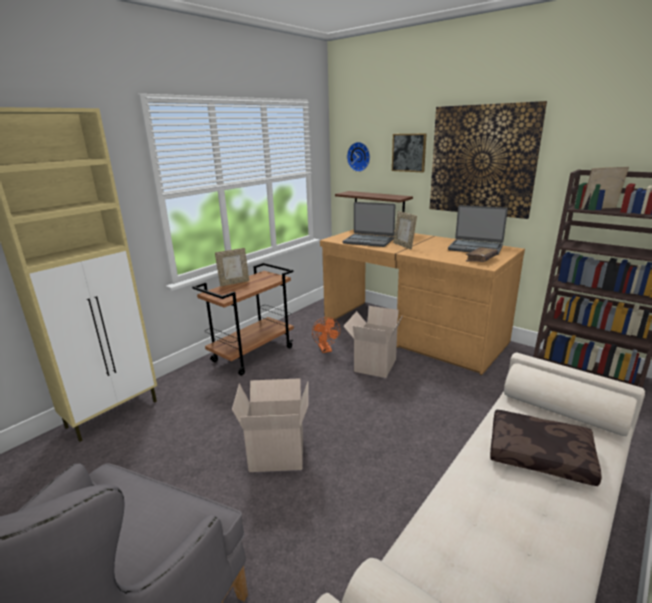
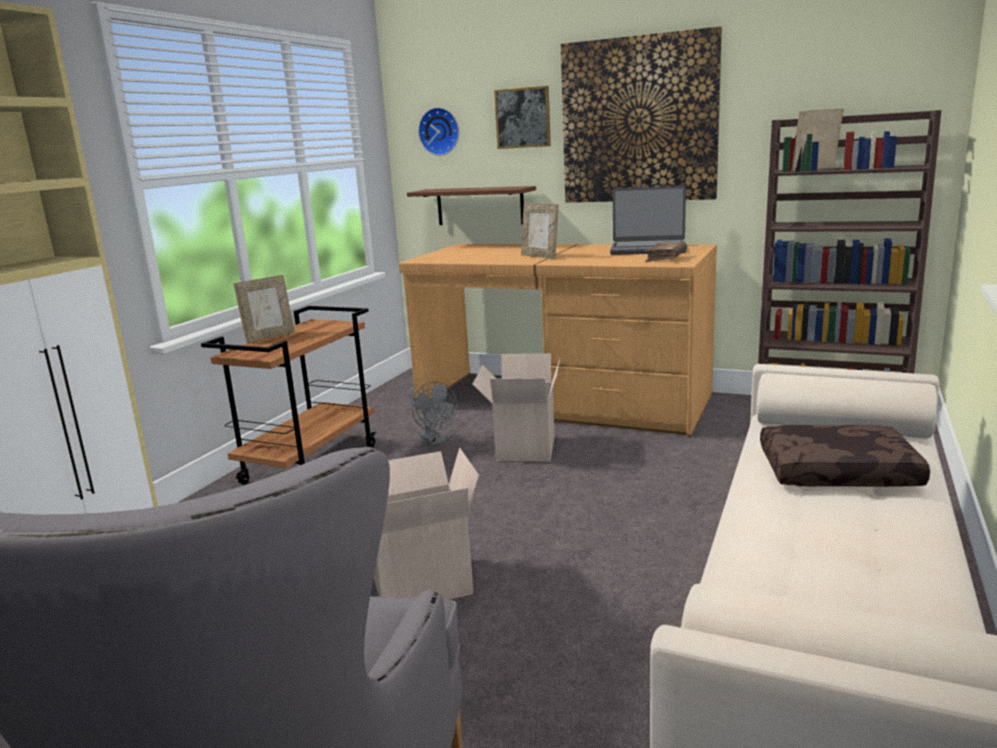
camera: 15 degrees left, 5 degrees down
orange fan [312,317,340,353] -> grey fan [412,382,457,445]
laptop [343,202,395,247] -> none

